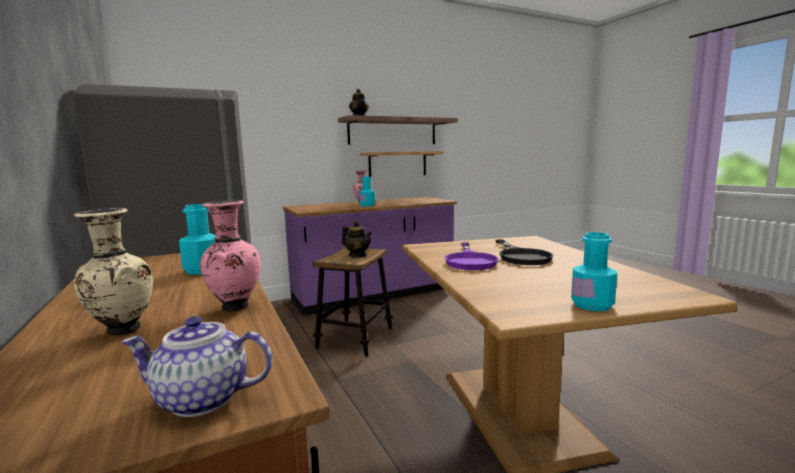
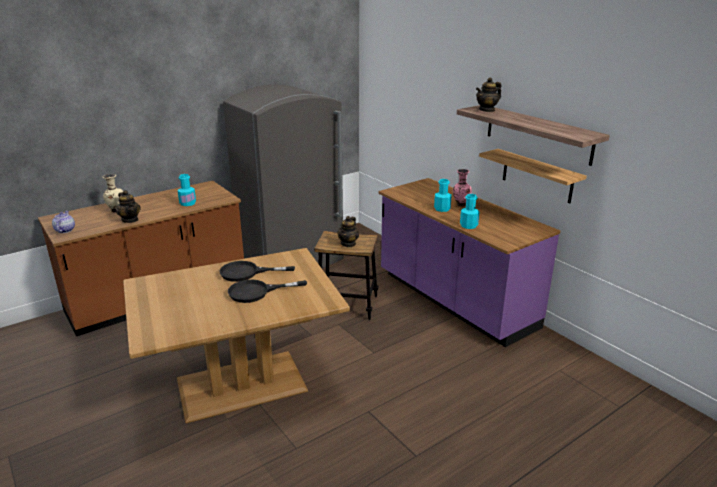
camera: 80 degrees right, 15 degrees up
pink vase [200,200,261,312] -> teapot [116,190,141,223]
purple frying pan [445,242,499,270] -> black frying pan [219,261,295,282]
turquoise bottle [571,232,617,311] -> turquoise bottle moved to [460,194,480,229]

